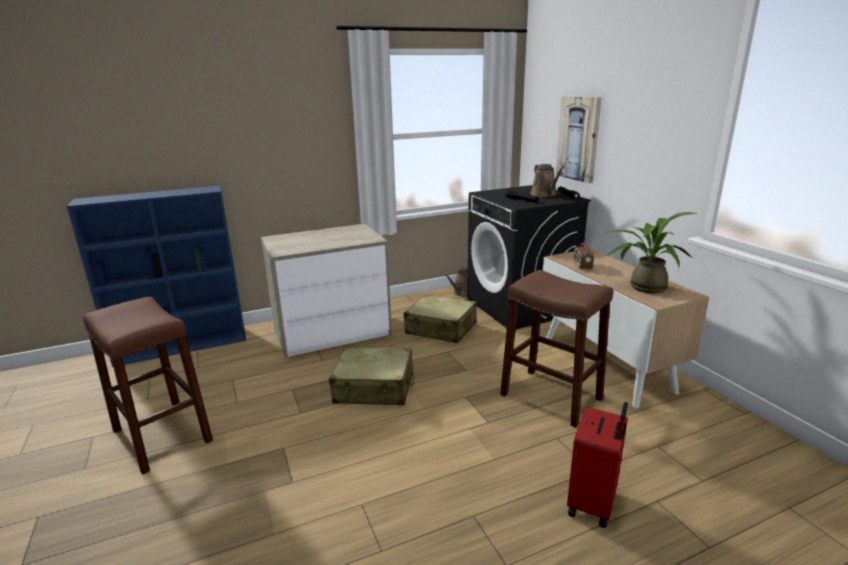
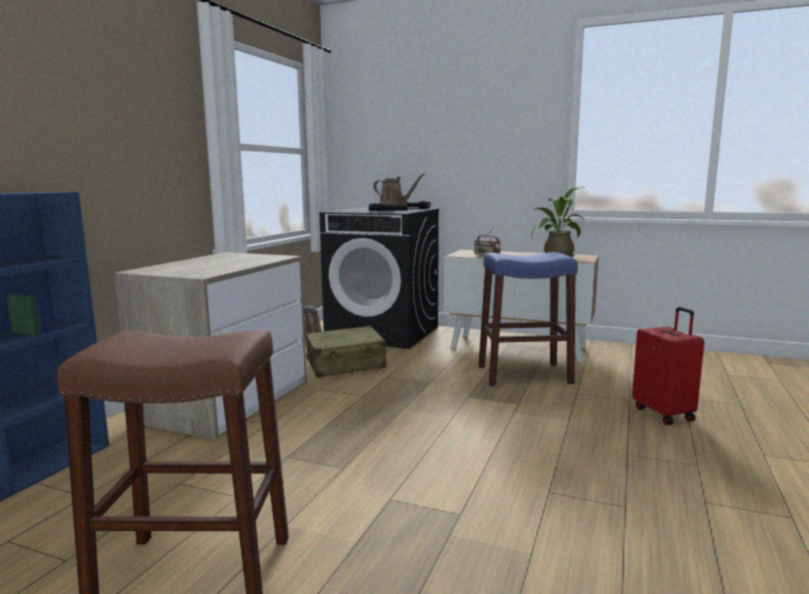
camera: 45 degrees left, 10 degrees down
beige suitcase [329,348,414,405] -> none
brown stool [500,270,613,428] -> blue stool [479,252,578,386]
picture [556,96,602,183] -> none

